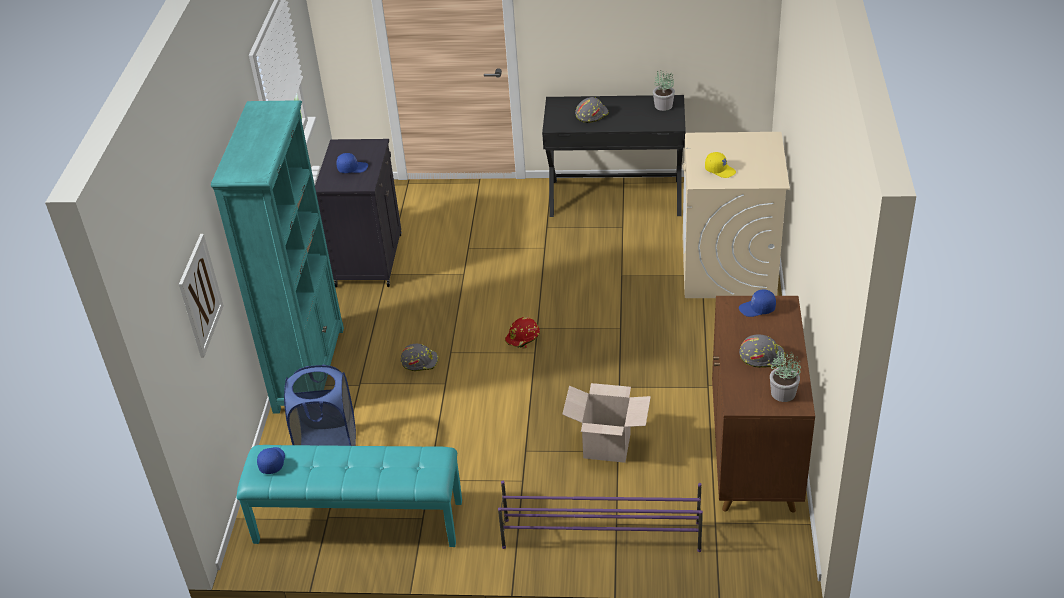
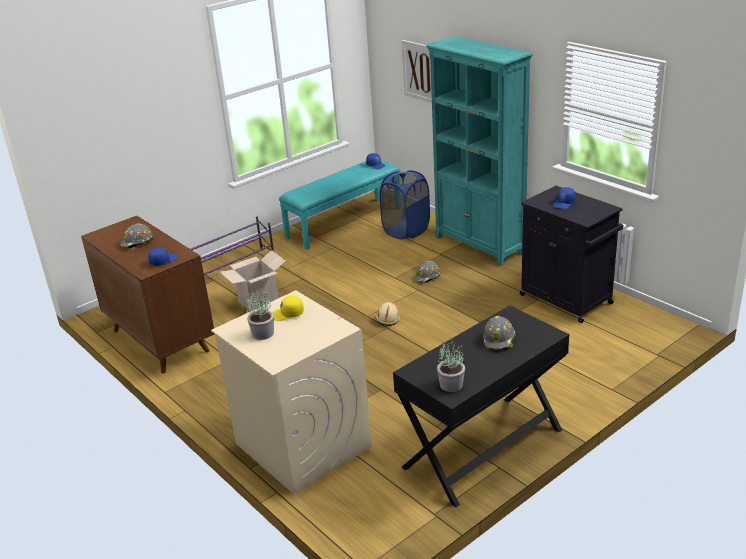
camera: 135 degrees right, 10 degrees down
red hard hat [505,317,540,349] -> beige hard hat [375,302,400,326]
potted plant [770,350,801,402] -> potted plant moved to [247,290,274,340]

